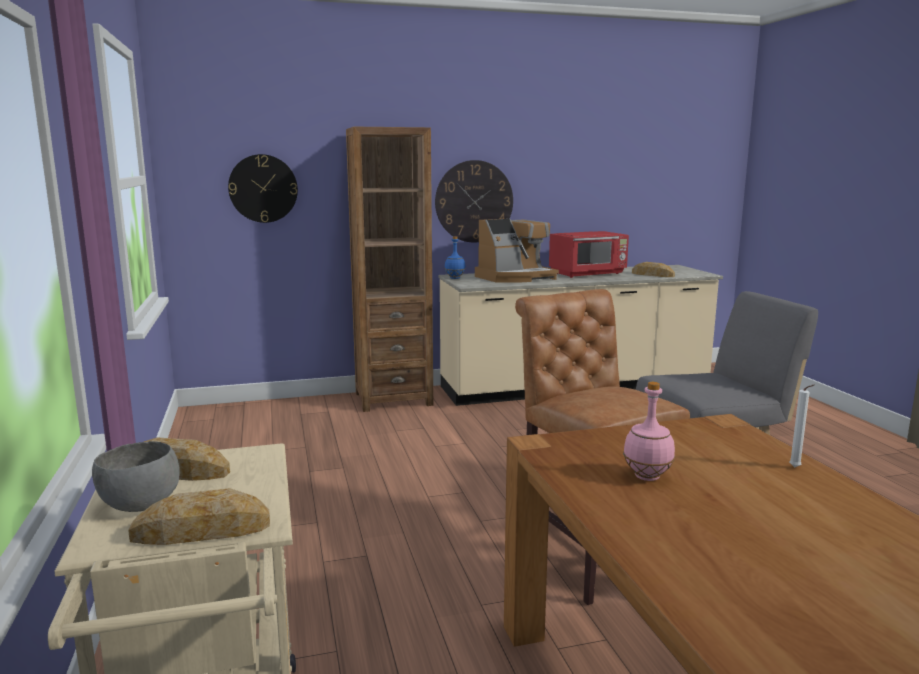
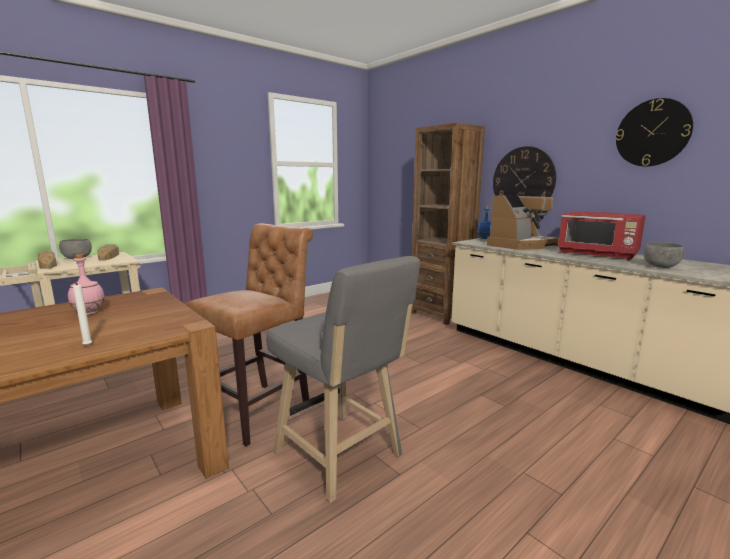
camera: 65 degrees right, 0 degrees up
wall clock [228,154,298,223] -> wall clock moved to [616,98,693,166]
coffee machine [475,219,559,283] -> coffee machine turned 75 degrees counterclockwise [487,195,559,250]
bread [632,262,675,277] -> grey bowl [643,242,684,268]

